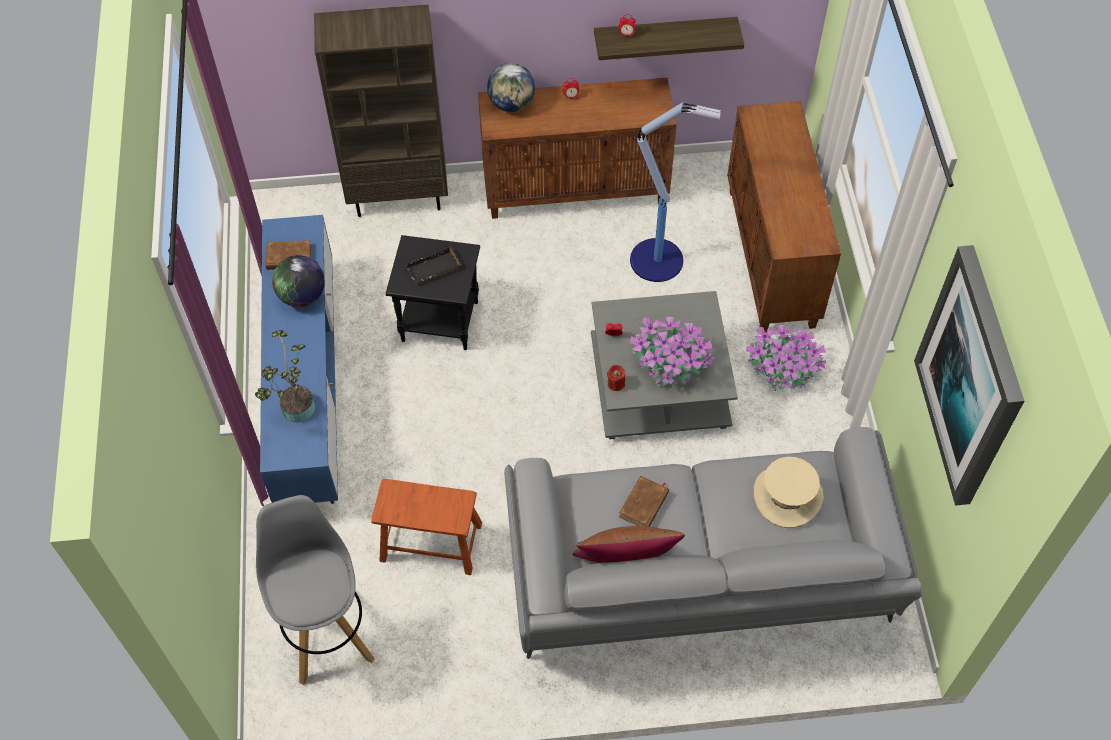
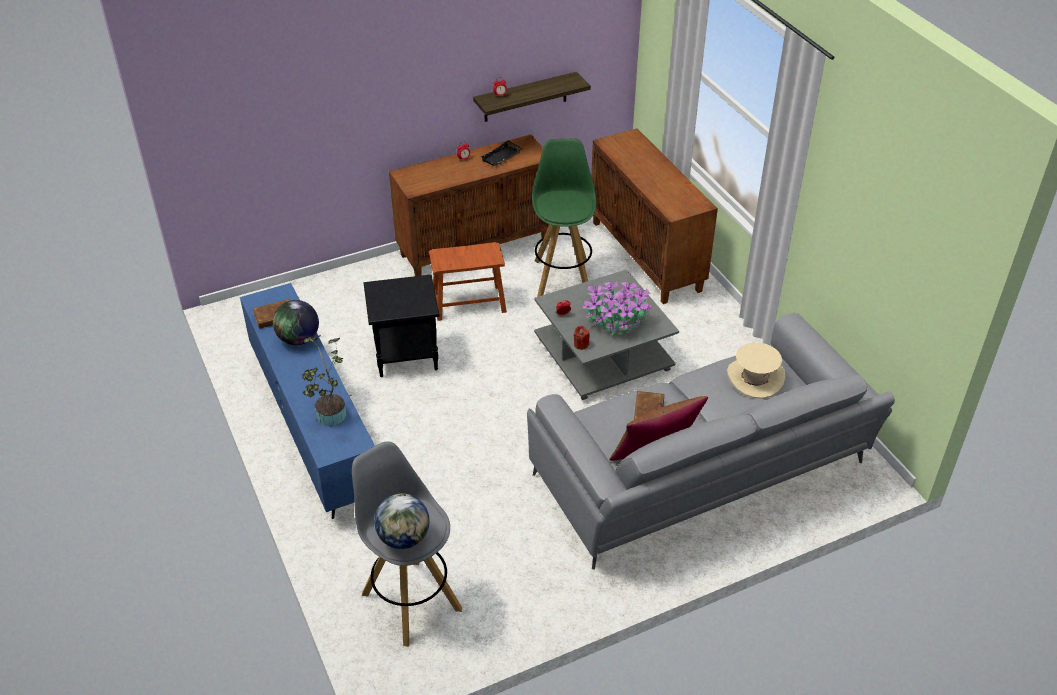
camera: 20 degrees left, 15 degrees down
brown bookcase [314,4,448,217] -> none
brown stool [371,479,482,575] -> brown stool moved to [429,242,507,321]
black tray [405,245,462,284] -> black tray moved to [481,140,523,166]
globe [487,63,535,112] -> globe moved to [374,493,429,549]
floor lamp [630,102,721,282] -> green stool [532,138,596,297]
potted plant [746,325,826,391] -> none
picture [914,245,1025,506] -> none

